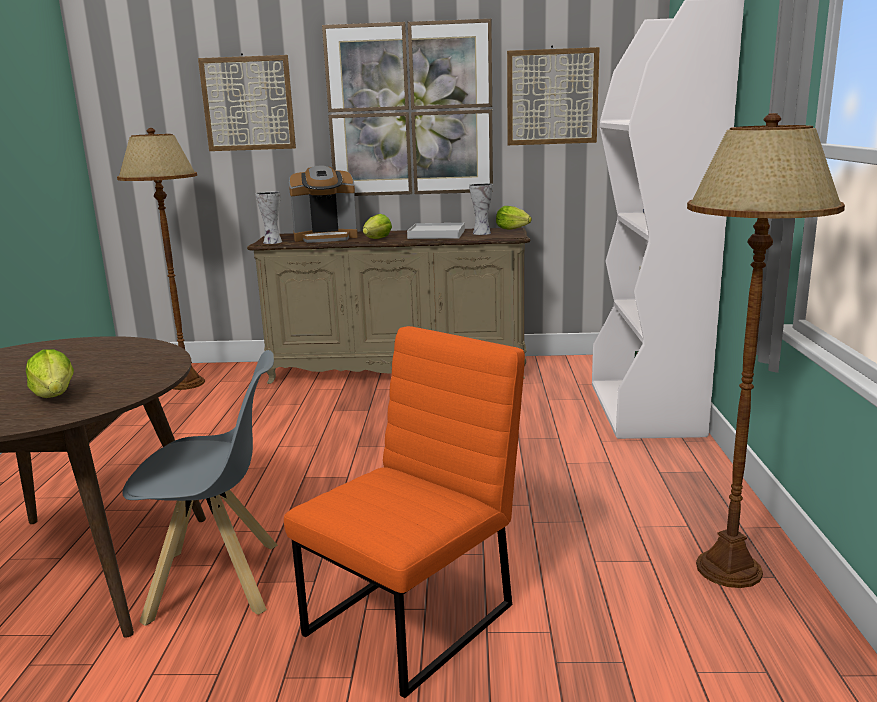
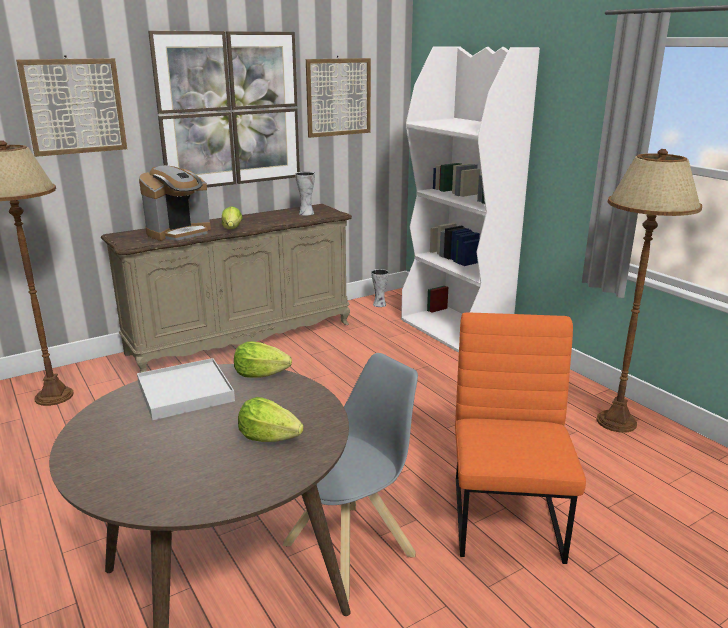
camera: 35 degrees left, 5 degrees up
vase [256,192,282,244] -> vase moved to [371,269,389,307]
white tray [407,223,465,239] -> white tray moved to [137,358,235,420]
lettuce [496,206,532,230] -> lettuce moved to [234,341,292,378]

